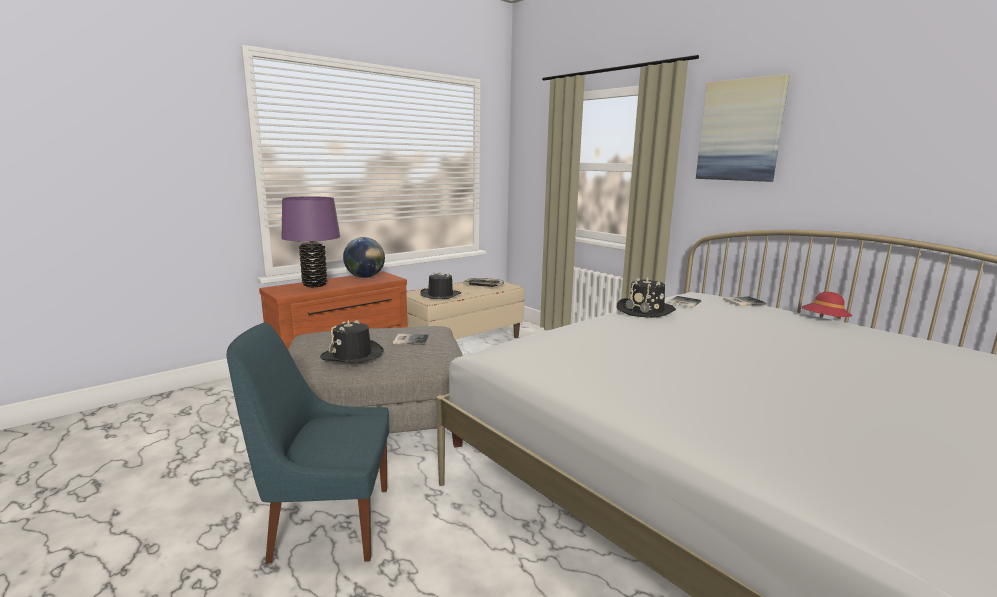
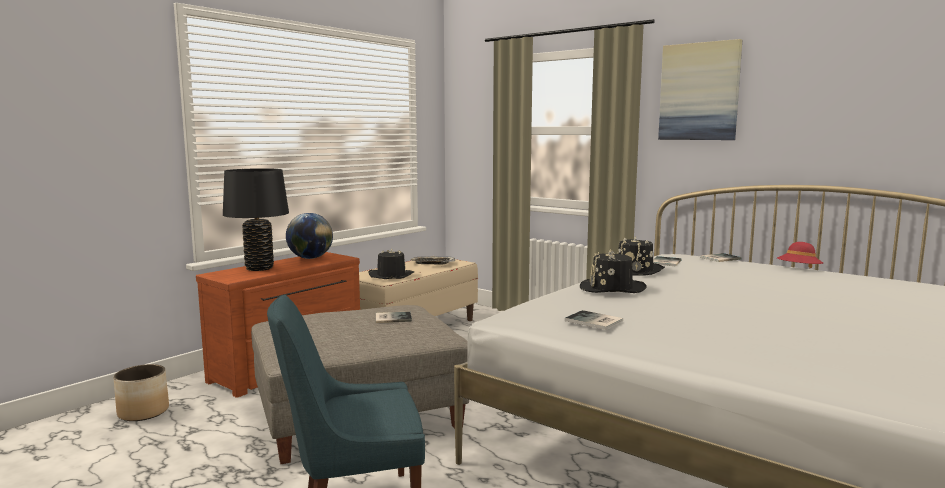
camera: 10 degrees left, 5 degrees down
purple table lamp [282,196,340,287] -> black table lamp [223,168,289,271]
black hat [320,320,384,364] -> black hat moved to [580,249,647,293]
none -> planter [113,364,169,421]
none -> book [565,310,623,330]

